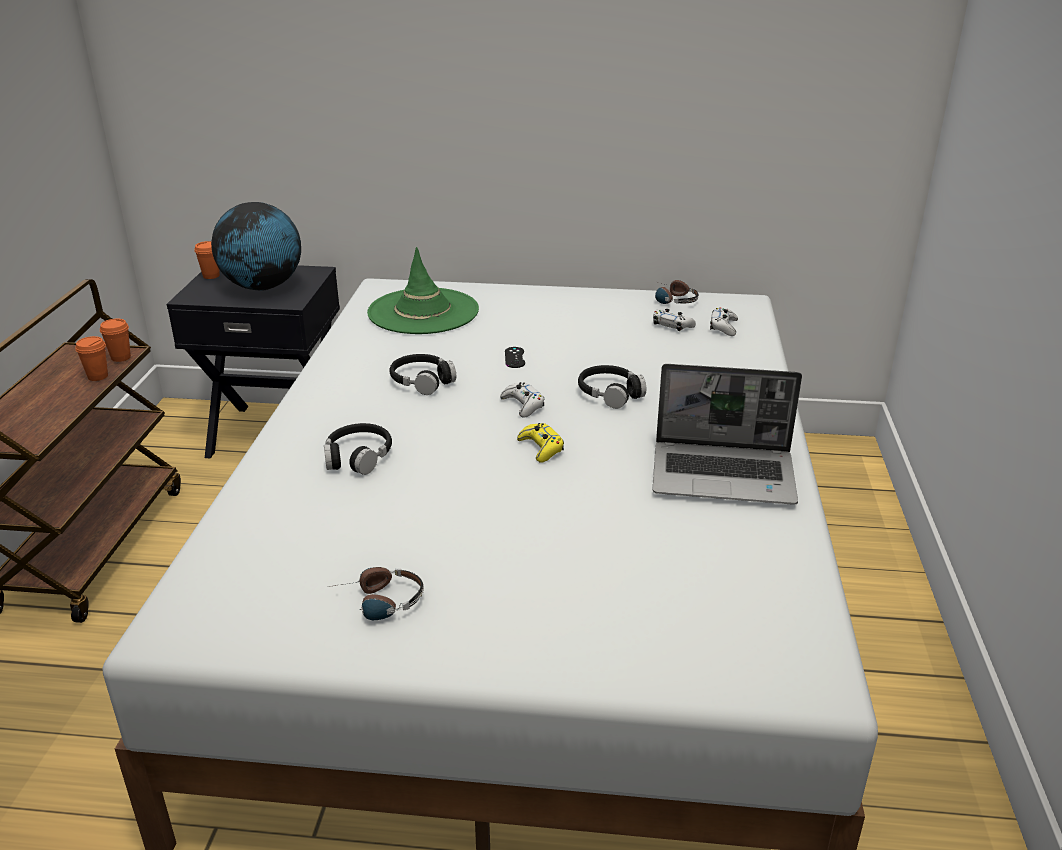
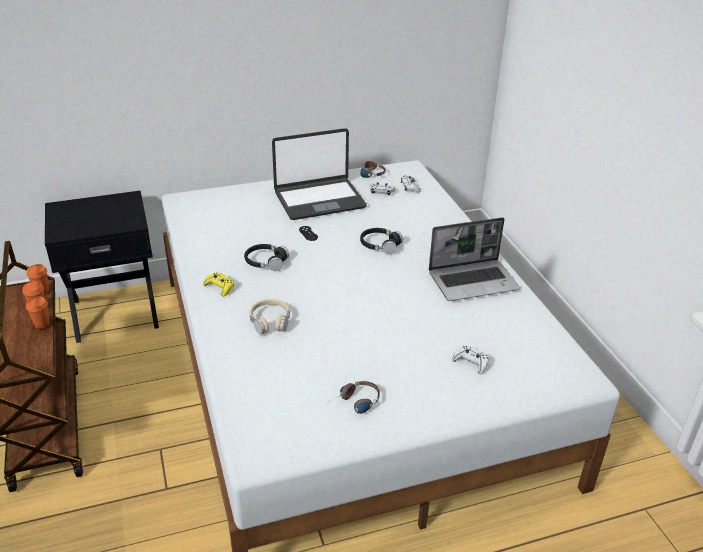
camera: 25 degrees left, 5 degrees up
orange cup [194,241,220,279] -> orange cup moved to [26,296,50,329]
globe [211,202,301,291] -> none
black headphones [324,423,392,475] -> beige headphones [249,299,290,335]
green hat [367,247,479,334] -> none
white game controller [500,382,544,418] -> white game controller moved to [452,345,489,374]
yellow game controller [517,423,564,463] -> yellow game controller moved to [203,272,234,296]
none -> laptop [272,128,367,220]

